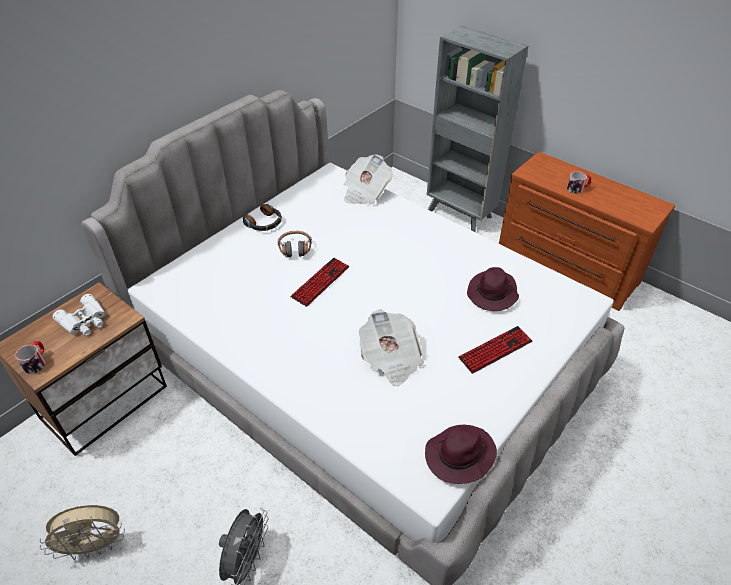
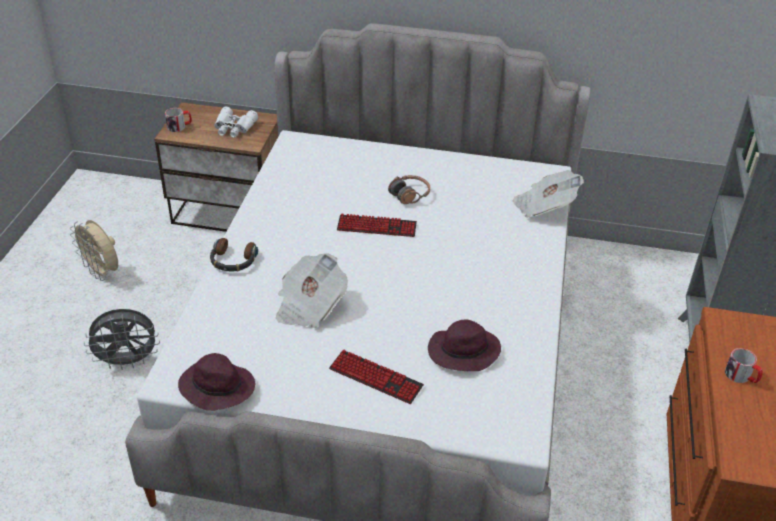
camera: 60 degrees right, 5 degrees down
headphones [243,204,282,231] -> headphones moved to [210,238,258,271]

